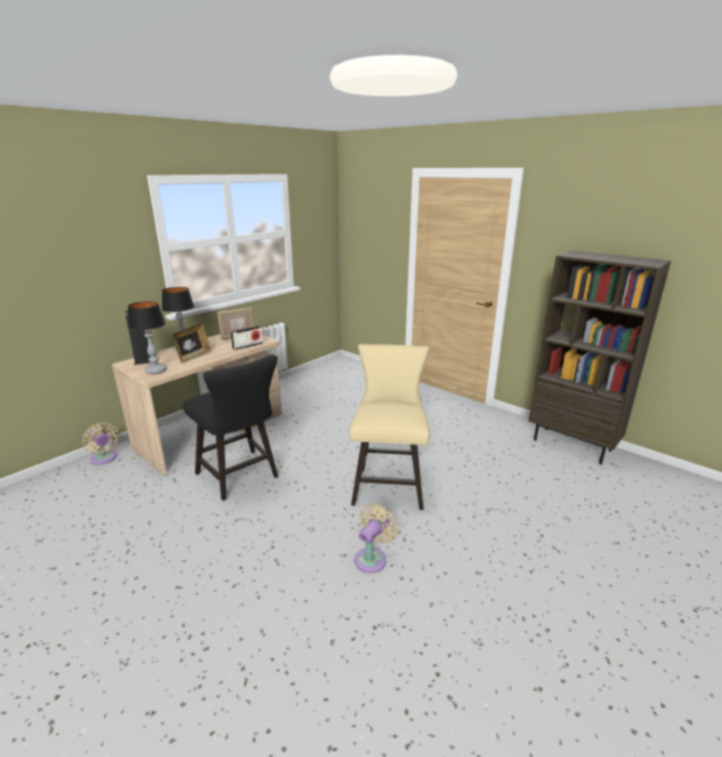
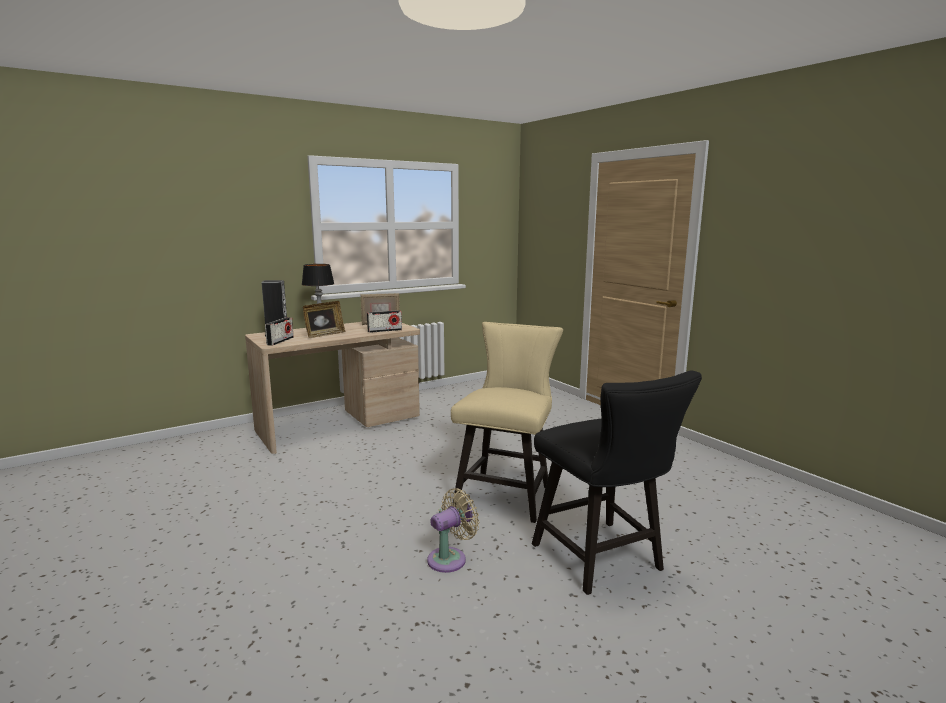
camera: 15 degrees right, 10 degrees down
beige fan [82,422,119,465] -> none
table lamp [128,301,166,374] -> radio [265,317,294,346]
black chair [183,355,278,501] -> black chair moved to [532,371,702,595]
brown bookcase [529,250,671,464] -> none

